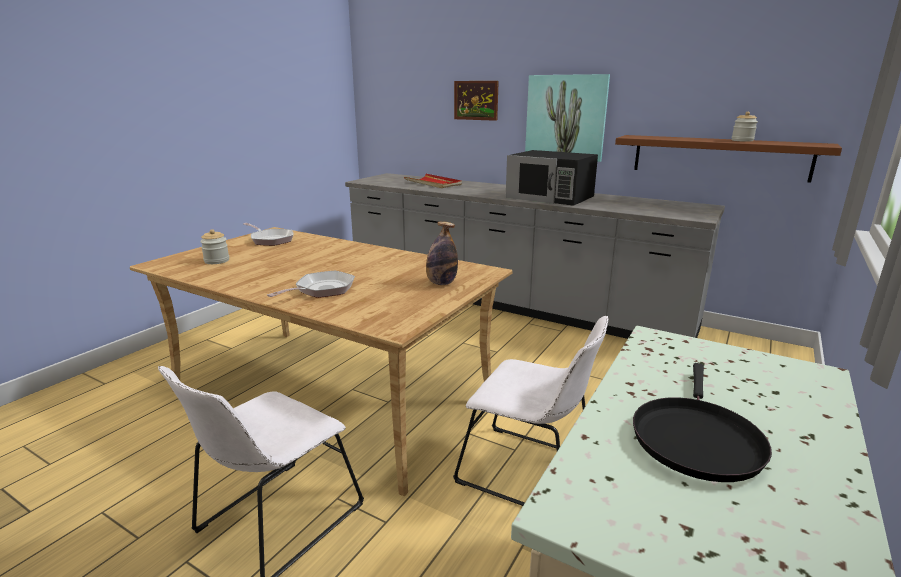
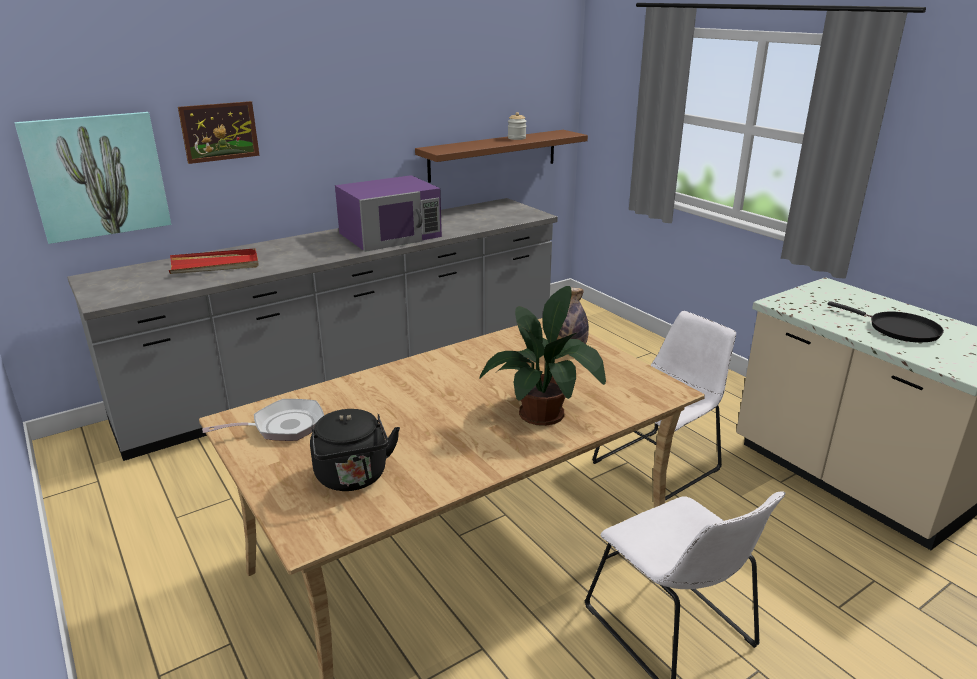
camera: 65 degrees left, 5 degrees up
jar [200,229,229,264] -> black kettle [310,409,400,491]
frying pan [267,271,355,298] -> potted plant [480,286,606,426]
black microwave [506,150,598,206] -> purple microwave [335,175,442,252]
picture [525,74,610,162] -> picture moved to [14,112,171,244]

